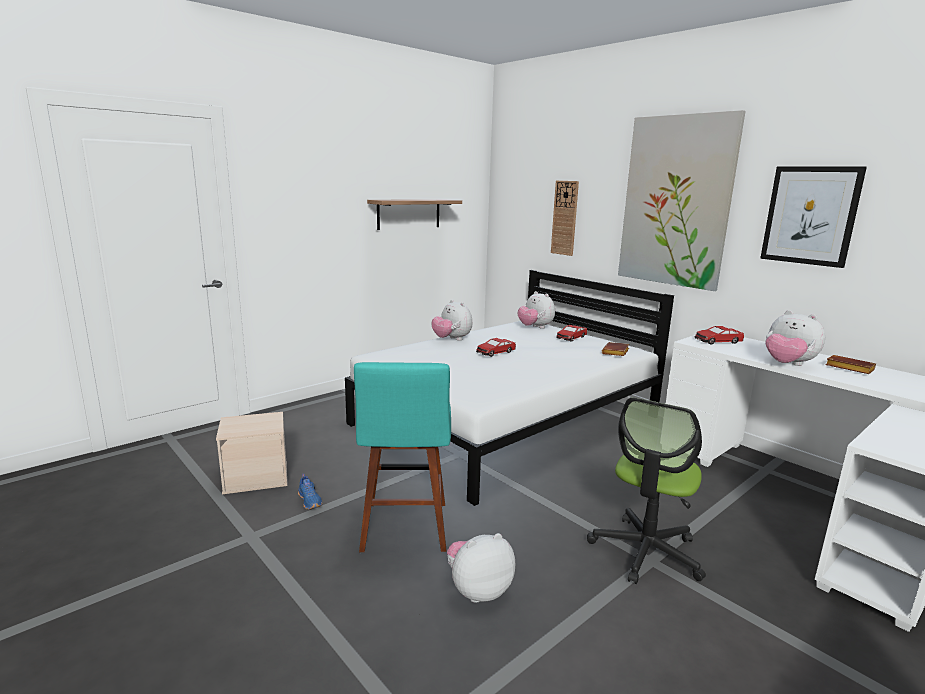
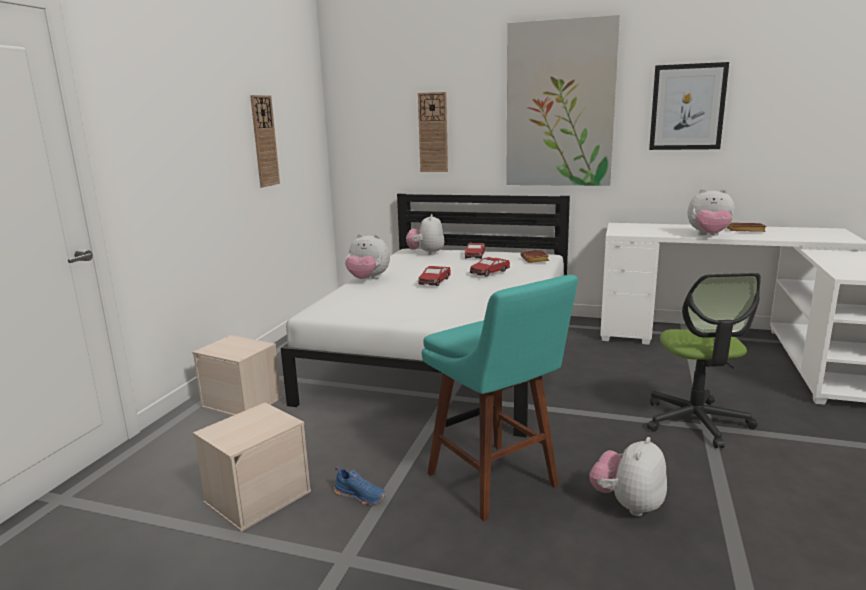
camera: 30 degrees left, 0 degrees up
shelf [367,199,462,230] -> wall clock [250,95,280,187]
plush toy [518,291,555,329] -> plush toy turned 75 degrees clockwise [406,214,445,255]
toy car [694,326,744,345] -> toy car moved to [470,257,510,277]
none -> beige storage box [192,335,282,416]

